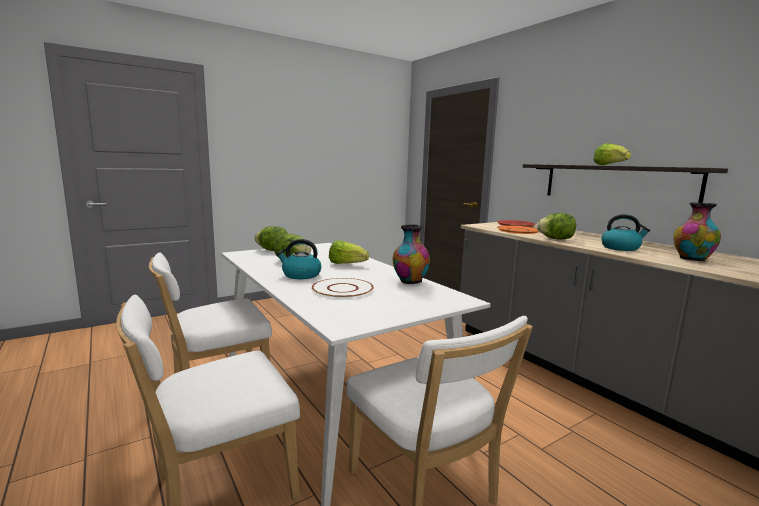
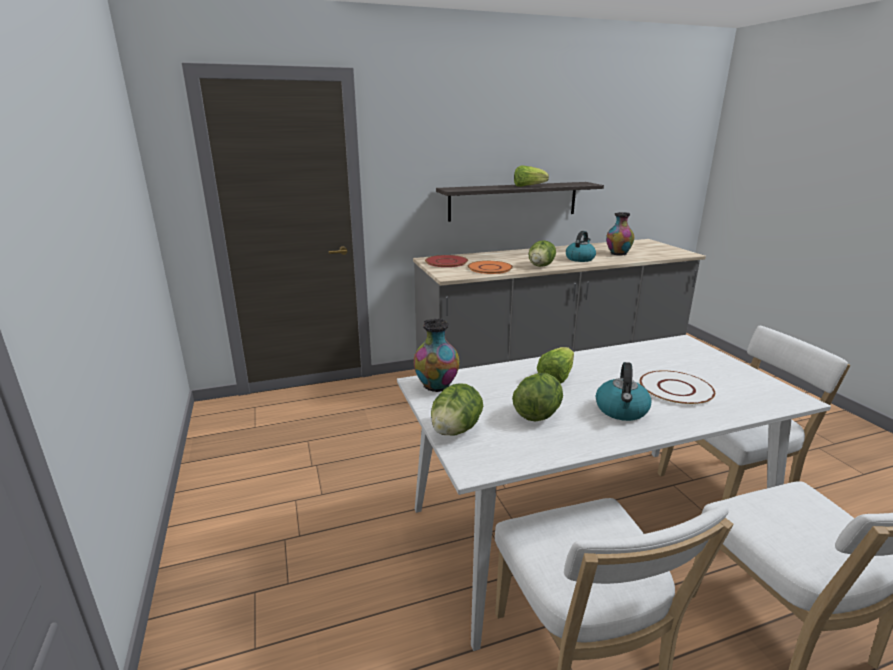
camera: 75 degrees left, 10 degrees up
vase [393,225,430,284] -> vase moved to [414,318,460,392]

